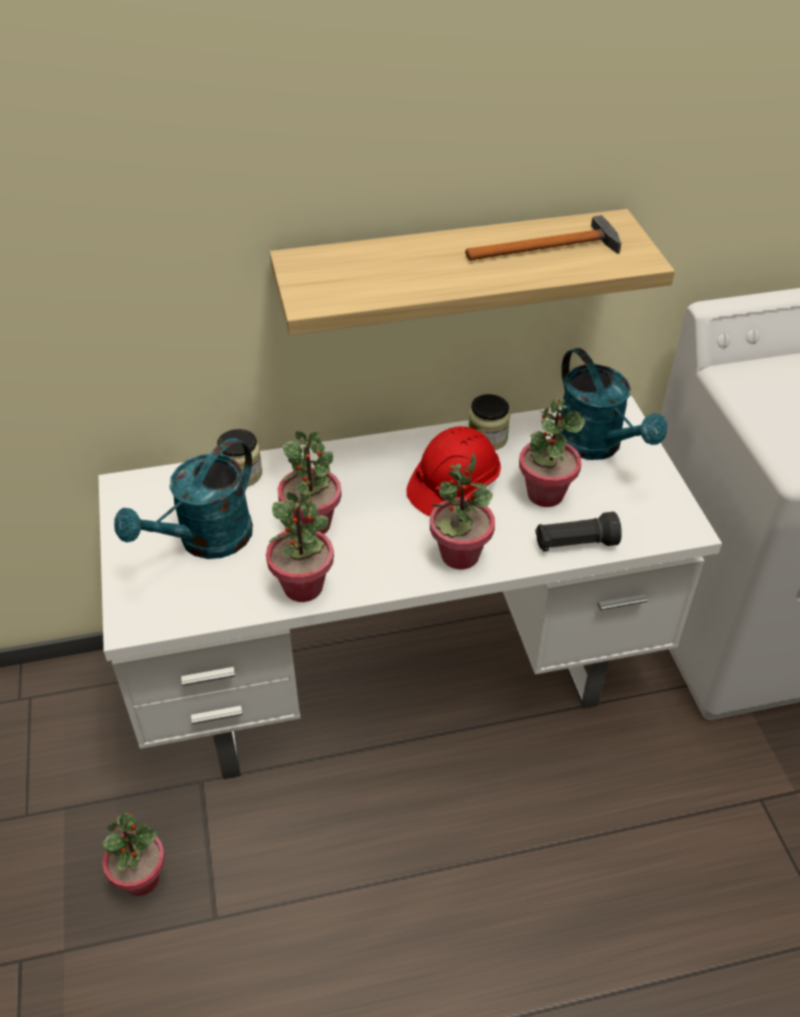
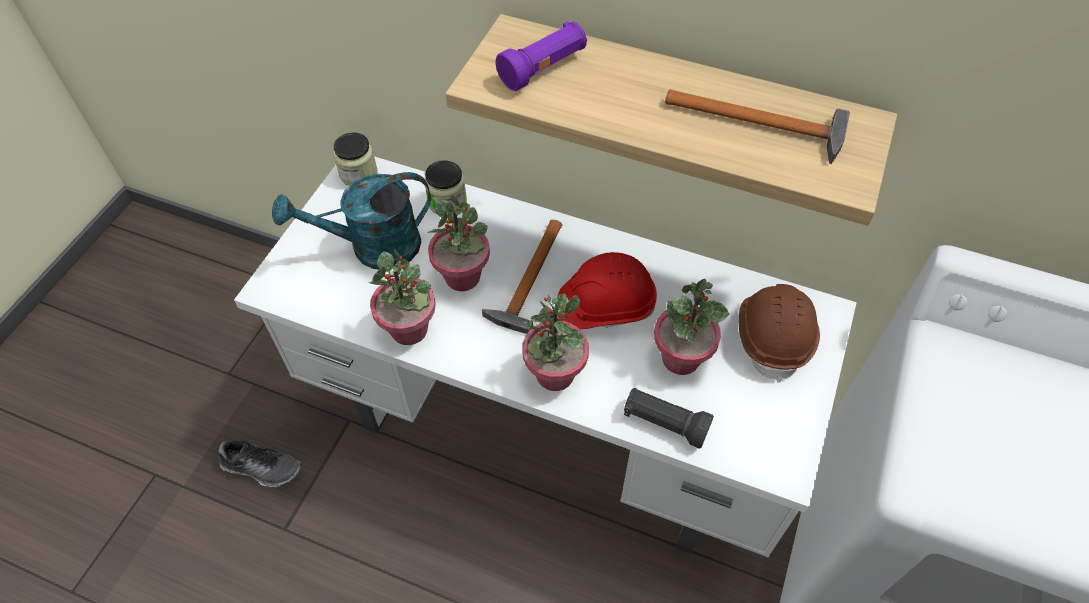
camera: 35 degrees right, 10 degrees up
potted plant [103,812,165,896] -> shoe [219,440,300,487]
jar [468,394,510,450] -> jar moved to [333,132,378,186]
turquoise watering can [557,348,667,460] -> brown hard hat [739,284,820,383]
none -> hammer [482,220,562,334]
none -> purple flashlight [496,21,587,91]

